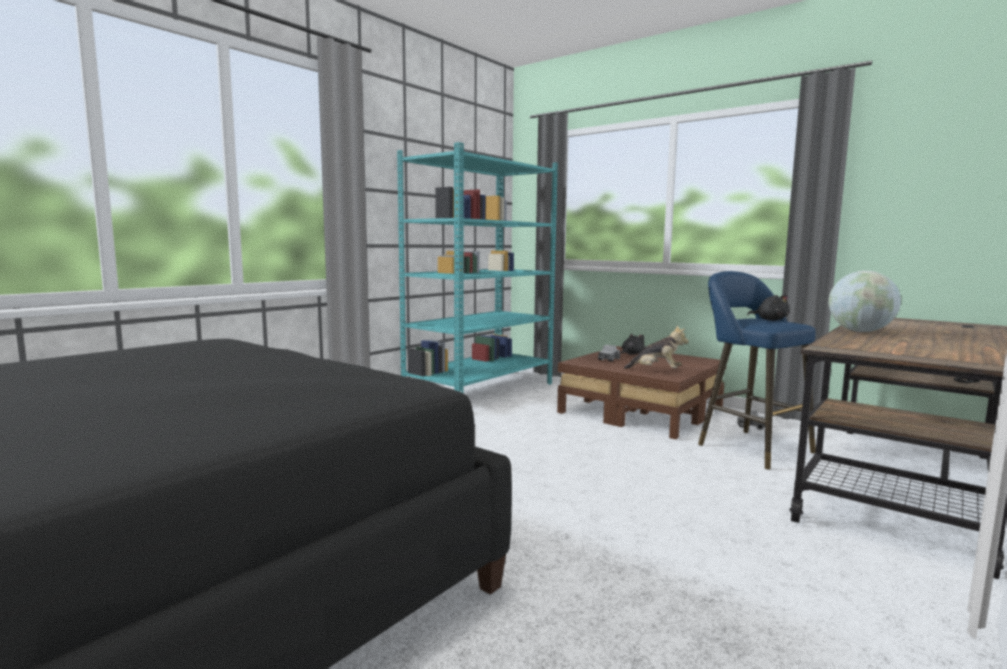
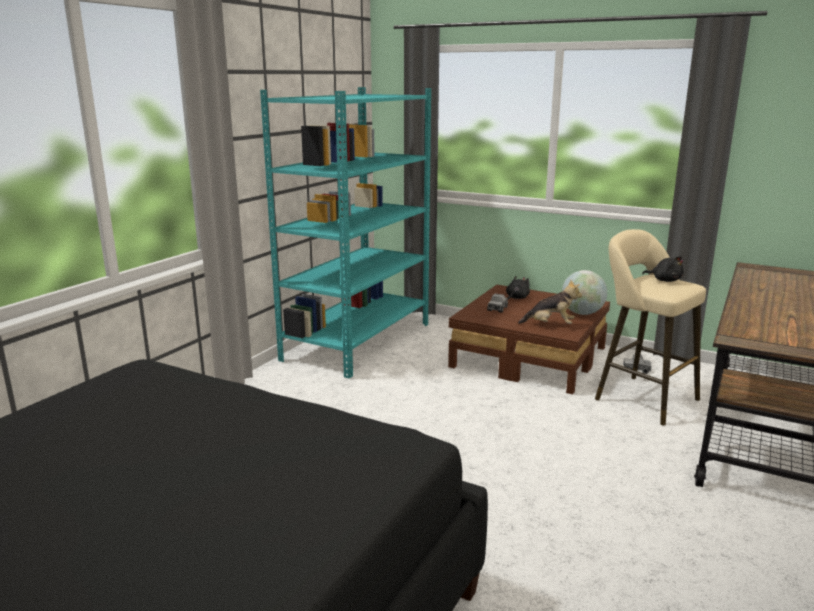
camera: 10 degrees left, 10 degrees up
blue stool [698,271,816,470] -> beige stool [595,229,706,425]
globe [829,271,901,332] -> globe moved to [562,270,607,315]

